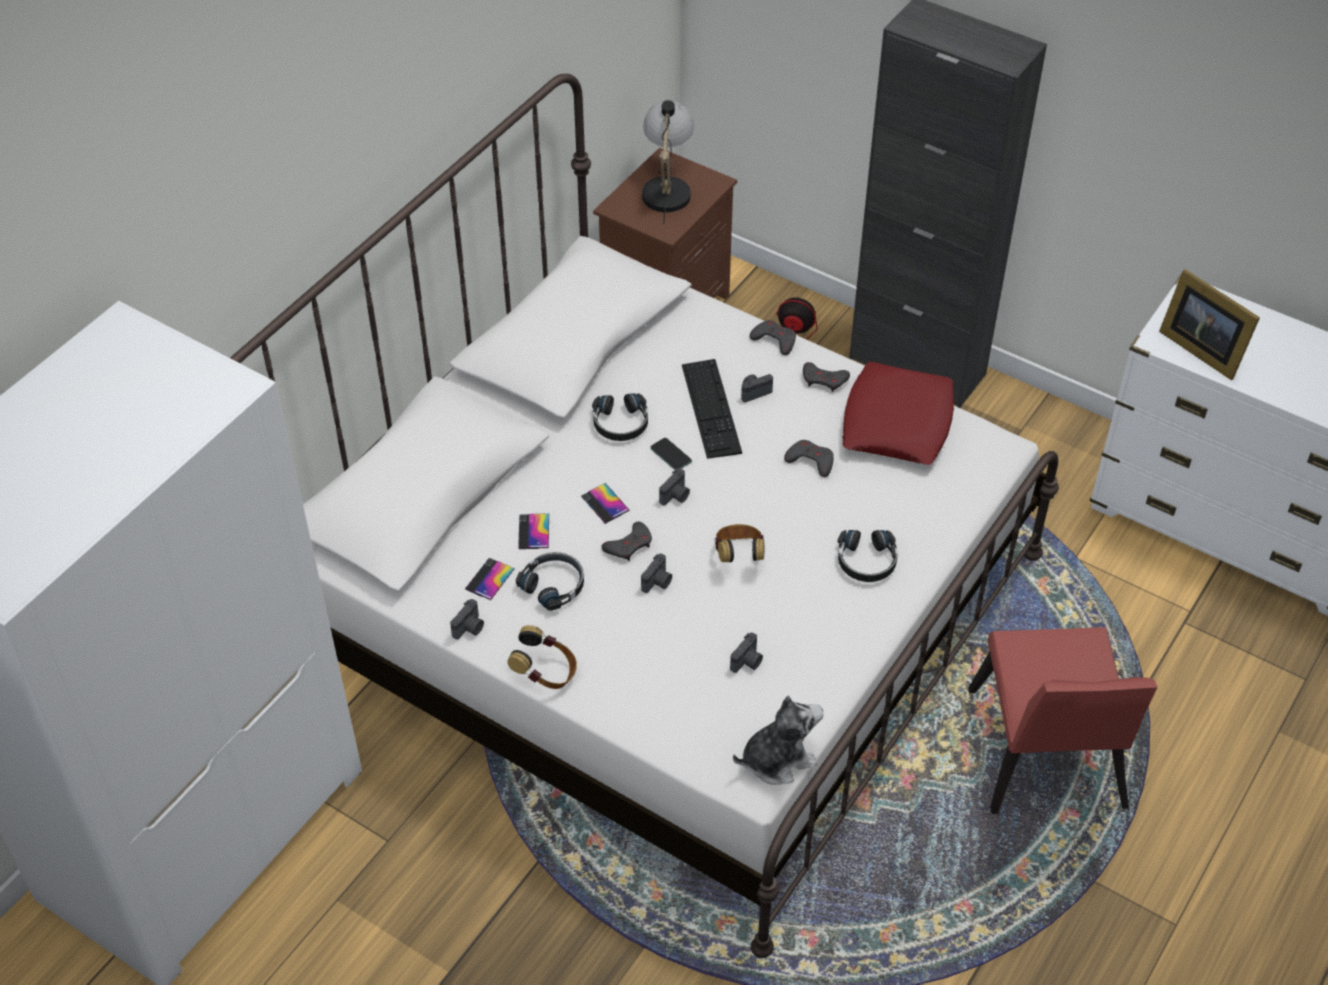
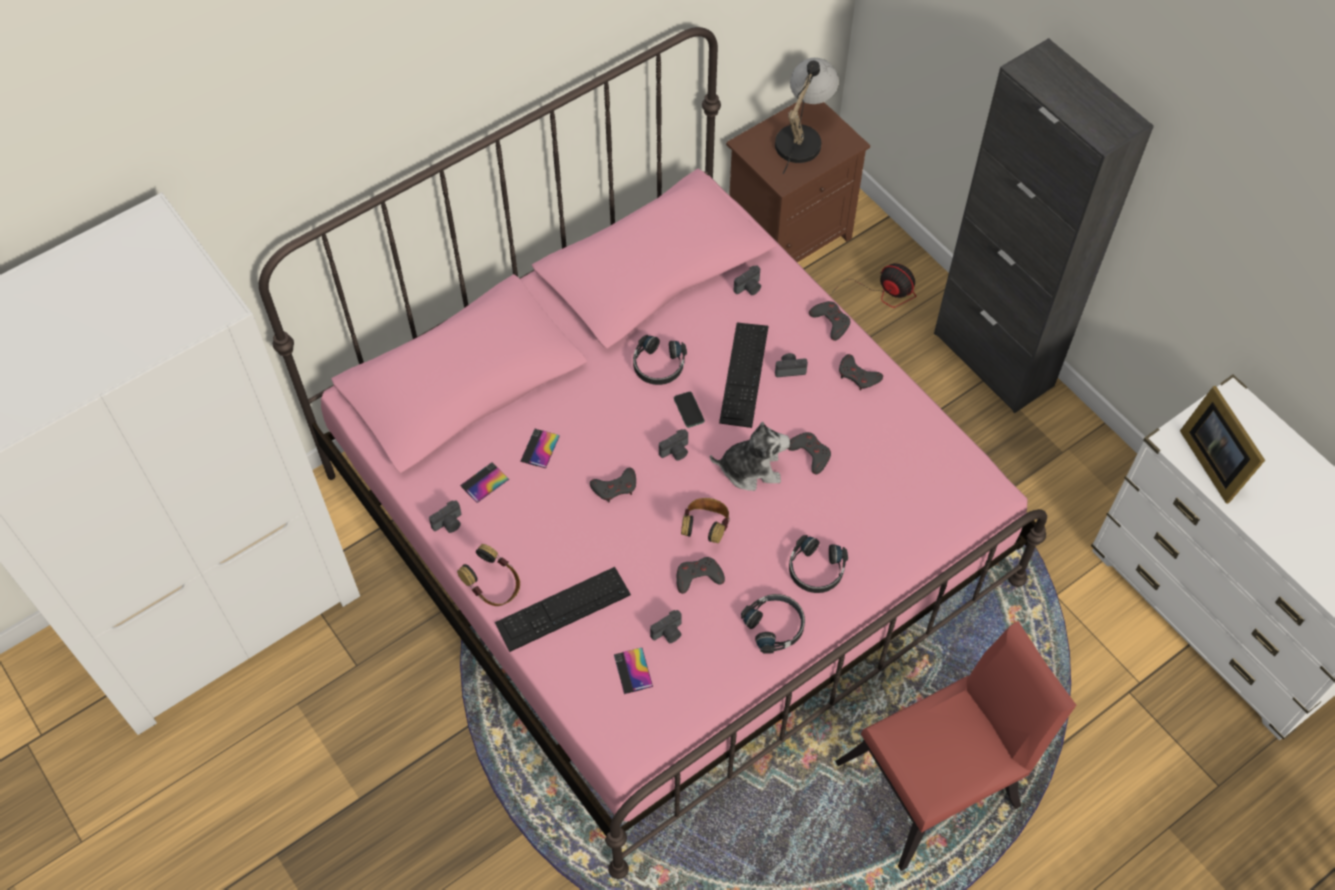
camera: 20 degrees right, 10 degrees up
white bed [230,74,1059,958] -> pink bed [259,27,1047,879]
black headphones [516,552,584,611] -> black headphones moved to [741,594,805,654]
phone [581,483,630,524] -> phone moved to [614,648,653,694]
camera [641,553,672,593] -> camera moved to [734,266,761,295]
plush toy [733,696,823,785] -> plush toy moved to [710,422,790,491]
red pillow [842,362,954,465] -> none
red chair [968,627,1158,814] -> red chair turned 135 degrees counterclockwise [835,621,1076,871]
none -> keyboard [495,567,631,652]
none -> grey game controller [676,557,725,594]

